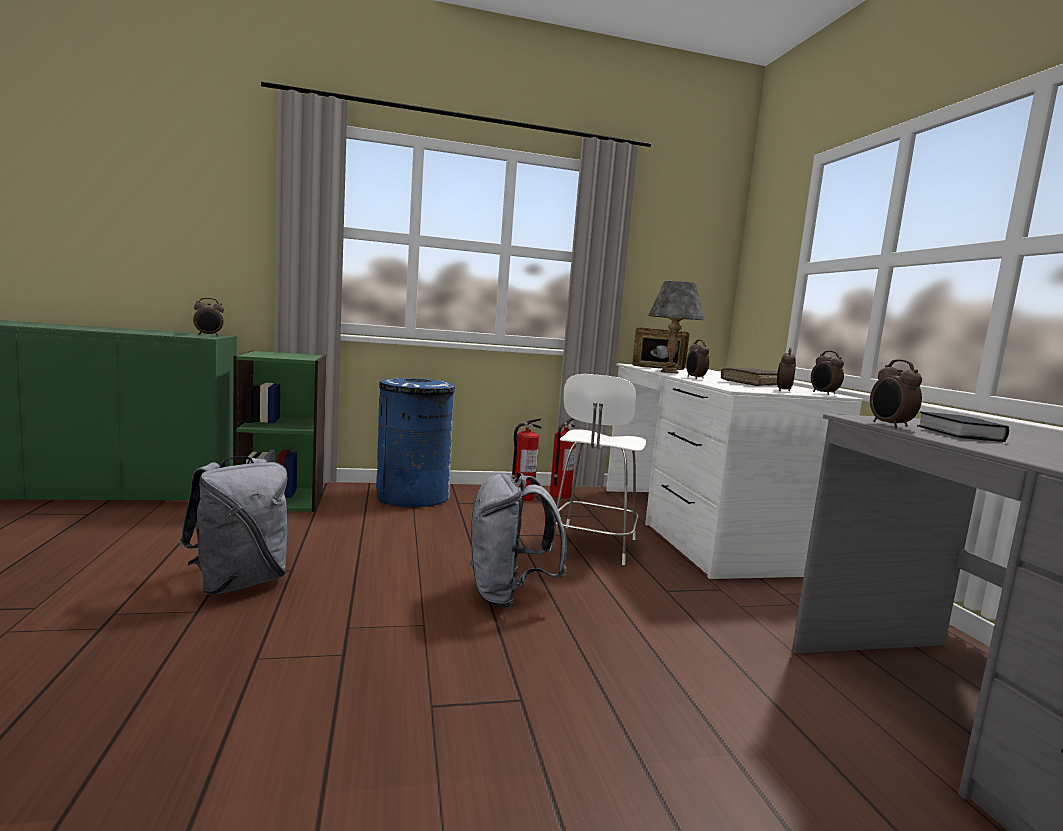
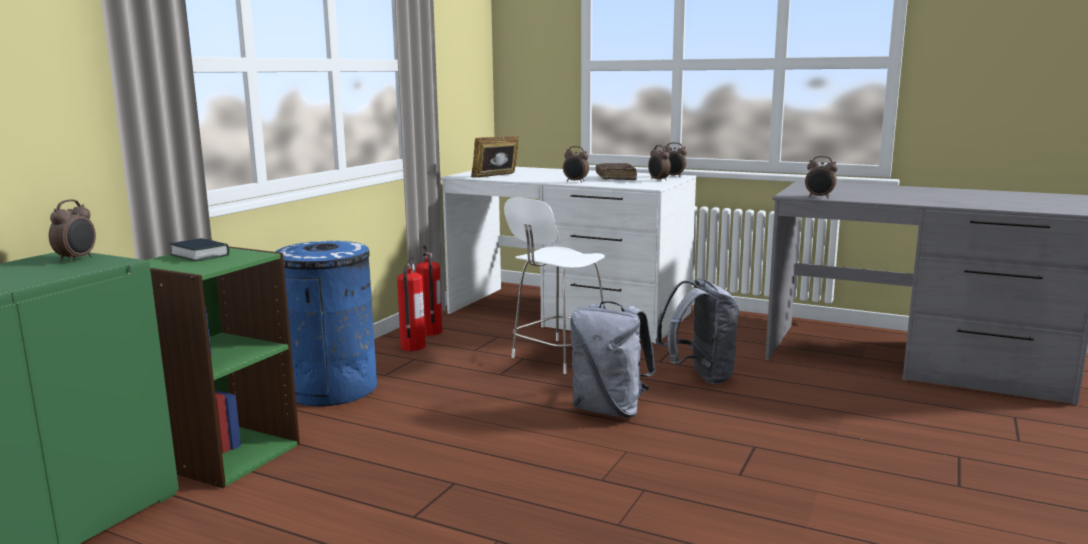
camera: 50 degrees left, 5 degrees up
grey backpack [180,456,288,595] -> grey backpack moved to [655,278,739,384]
white chair [550,374,647,565] -> white chair turned 75 degrees clockwise [504,197,605,374]
grey table lamp [648,281,704,373] -> none
book [917,411,1009,442] -> book moved to [170,238,229,262]

